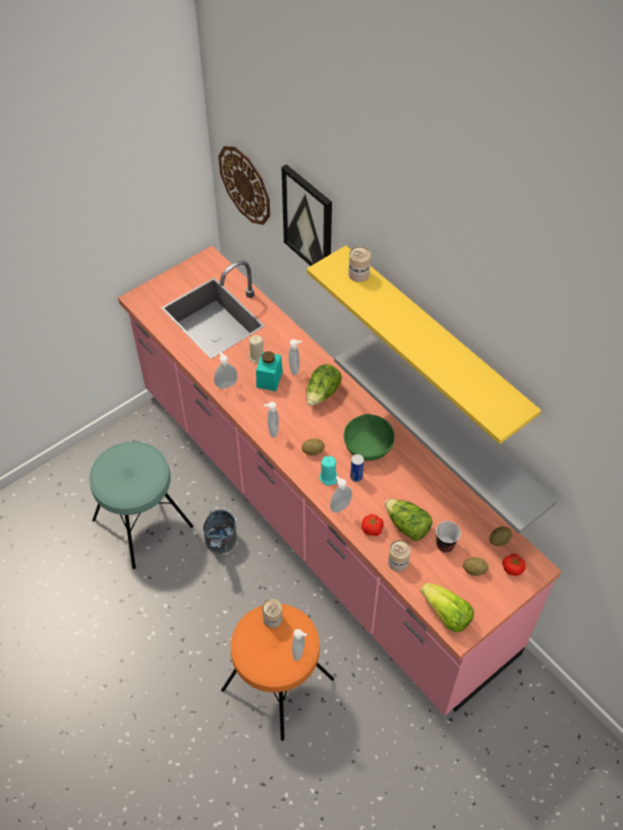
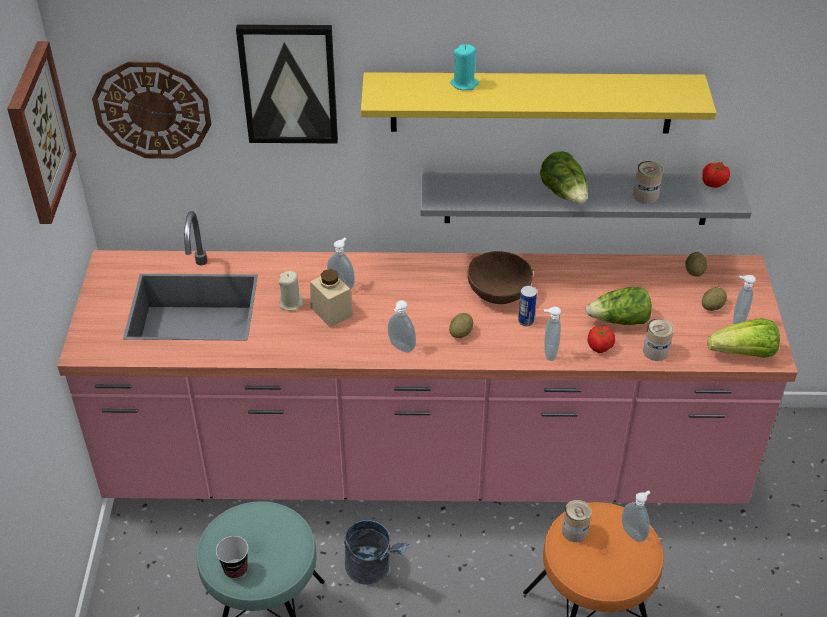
camera: 50 degrees left, 10 degrees down
soap dispenser [214,352,238,389] -> soap dispenser moved to [733,275,756,324]
turquoise jar [256,351,283,391] -> beige jar [310,269,353,327]
lettuce [306,364,342,406] -> lettuce moved to [540,151,588,204]
turquoise candle [320,456,338,486] -> turquoise candle moved to [450,44,479,90]
green bowl [344,414,395,461] -> brown bowl [468,251,533,304]
can [348,247,371,282] -> can moved to [633,161,663,204]
cup [436,521,461,553] -> cup moved to [216,536,248,579]
tomato [502,554,526,576] -> tomato moved to [702,162,730,188]
none -> picture [7,41,76,224]

